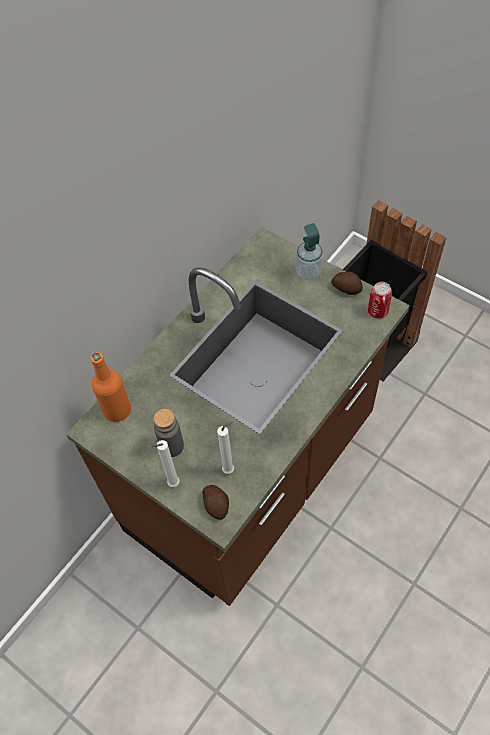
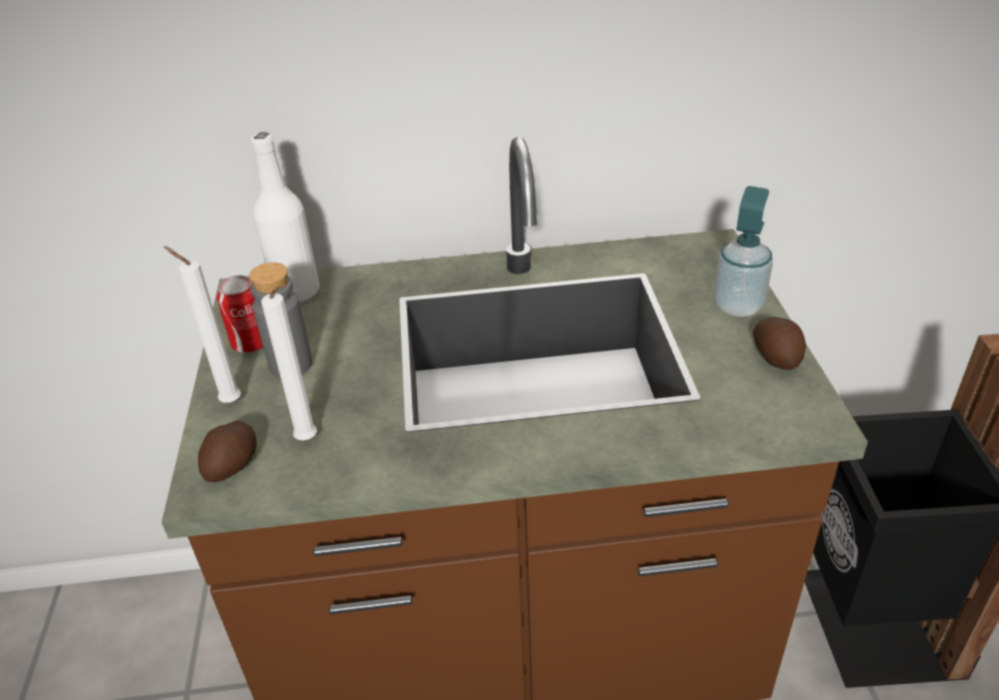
camera: 45 degrees right, 20 degrees down
orange bottle [90,352,131,422] -> white bottle [251,132,320,302]
can [368,282,392,318] -> can moved to [216,275,263,353]

